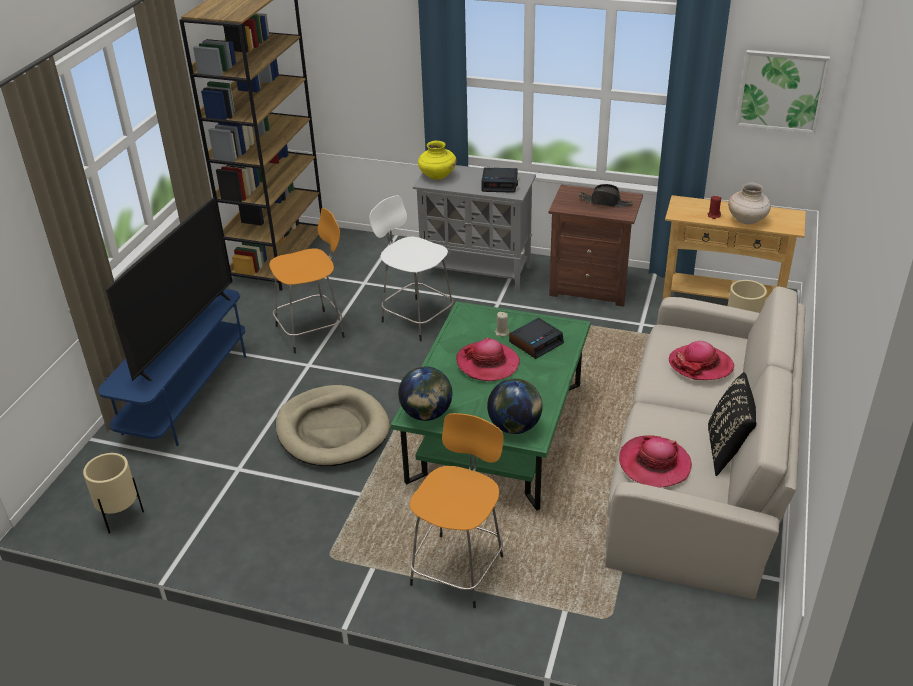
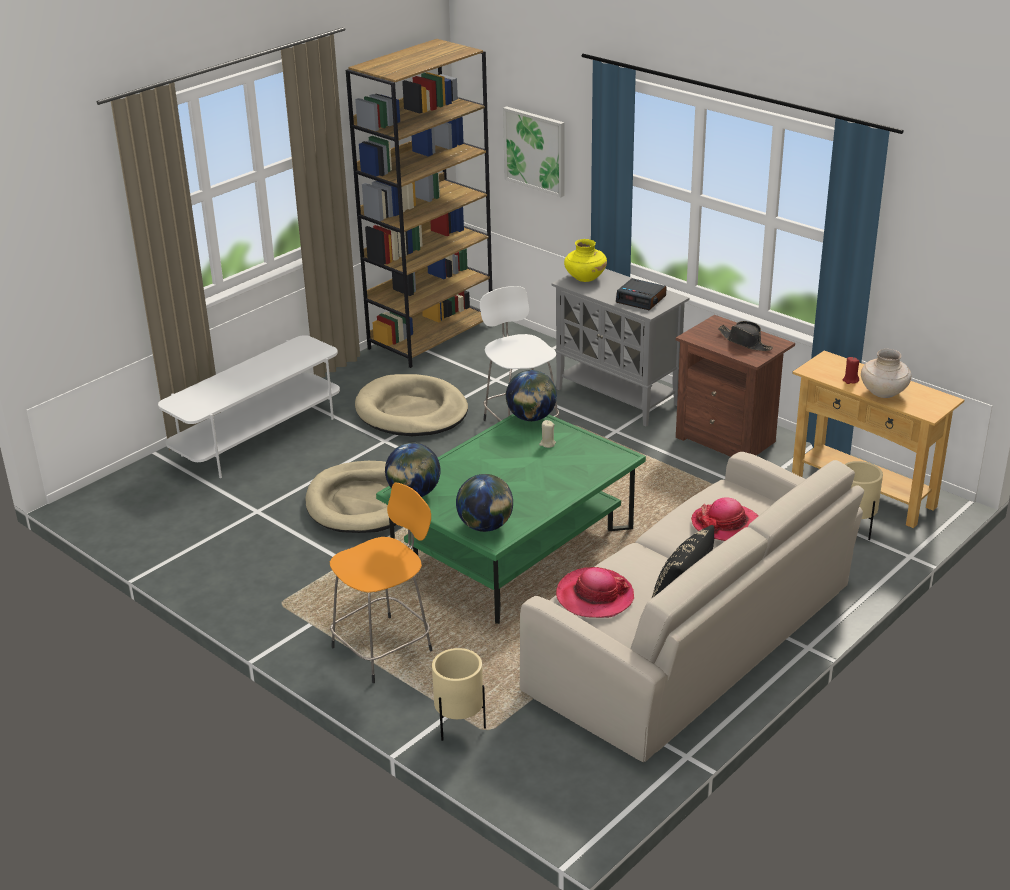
camera: 25 degrees right, 5 degrees down
beige planter [83,453,144,534] -> beige planter moved to [432,648,486,741]
blue tv stand [98,289,246,446] -> white tv stand [158,335,340,478]
television [106,197,231,381] -> none
orange stool [269,208,345,353] -> beige dog bed [355,374,468,436]
hat [456,338,520,381] -> none
alarm clock [509,318,564,359] -> none
picture [736,50,830,134] -> picture moved to [503,106,564,197]
none -> globe [506,370,557,421]

